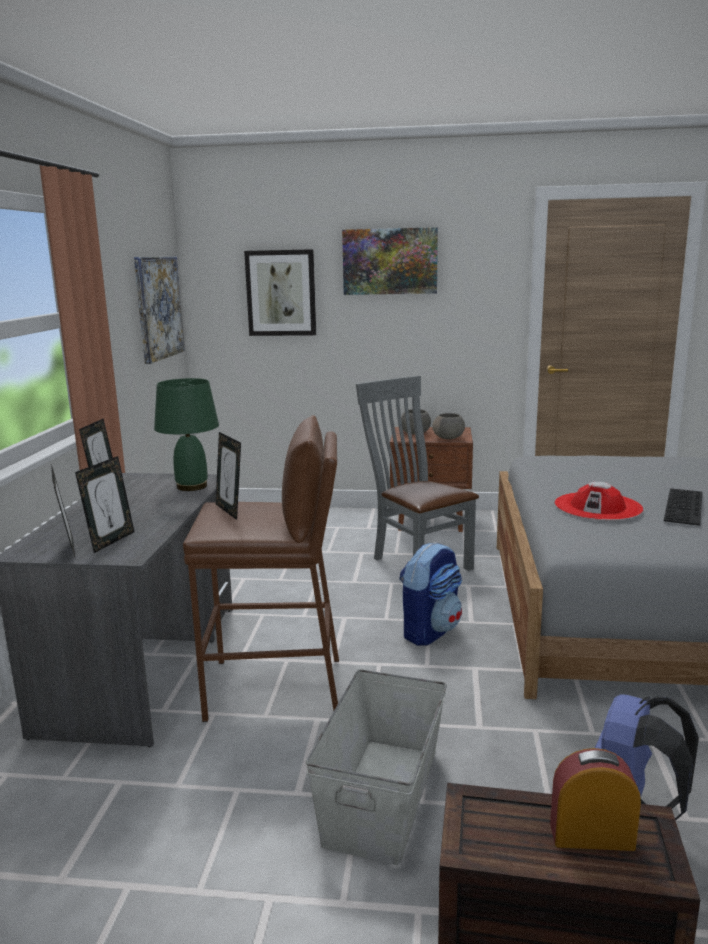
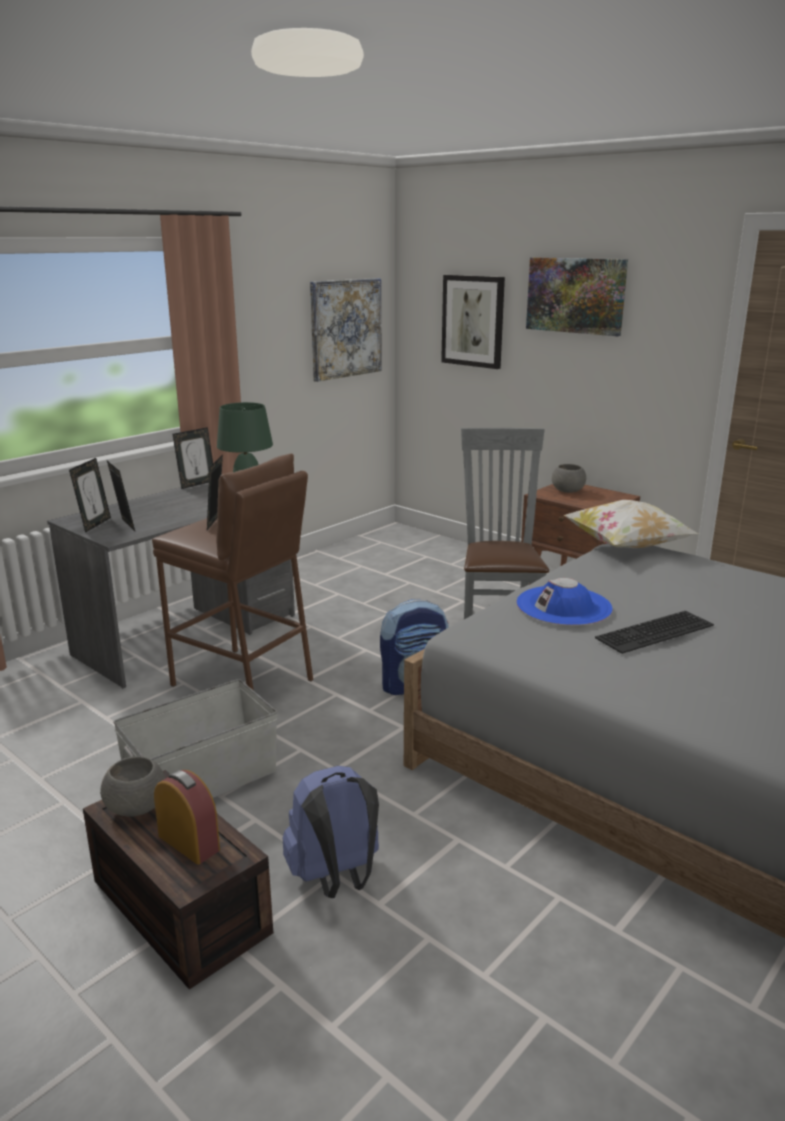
camera: 35 degrees right, 5 degrees up
picture frame [75,456,134,553] -> picture frame turned 90 degrees counterclockwise [107,461,135,531]
grey bowl [432,413,465,439] -> grey bowl moved to [100,756,165,817]
red hat [555,482,643,520] -> blue hat [517,578,613,625]
none -> pillow [564,500,699,548]

